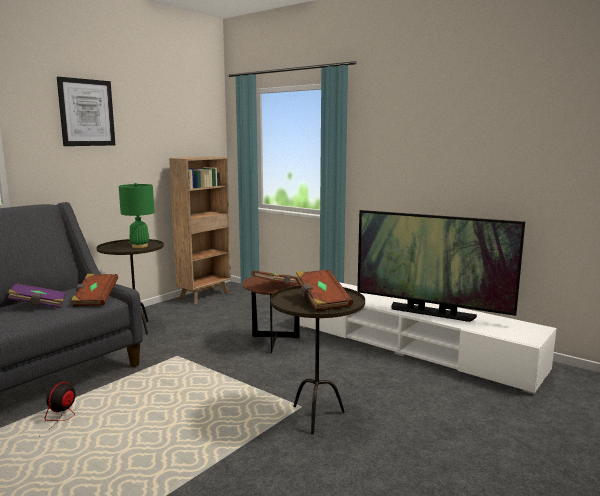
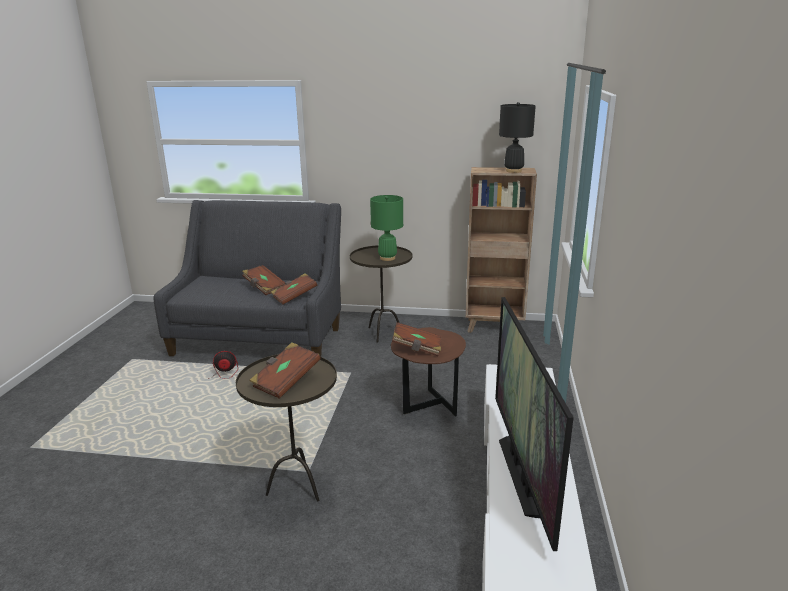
camera: 60 degrees right, 10 degrees up
purple book [7,283,66,308] -> brown book [242,265,285,295]
picture [57,77,115,146] -> none
none -> black table lamp [499,102,536,173]

